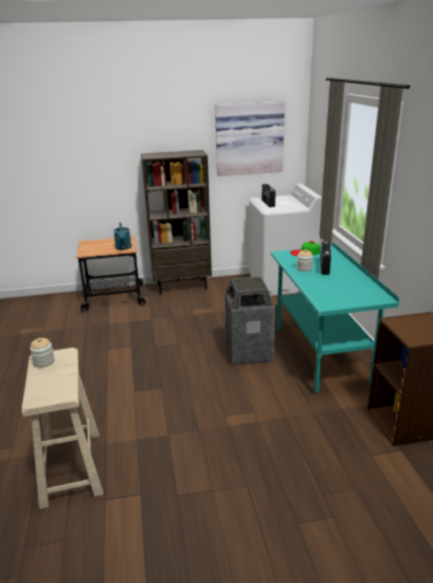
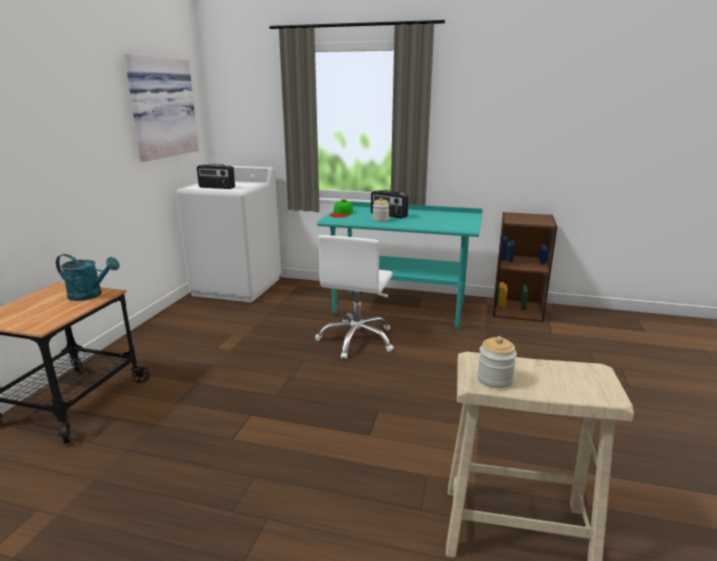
camera: 65 degrees left, 5 degrees down
brown bookcase [141,150,212,294] -> none
trash can [225,276,275,365] -> white office chair [315,235,394,359]

